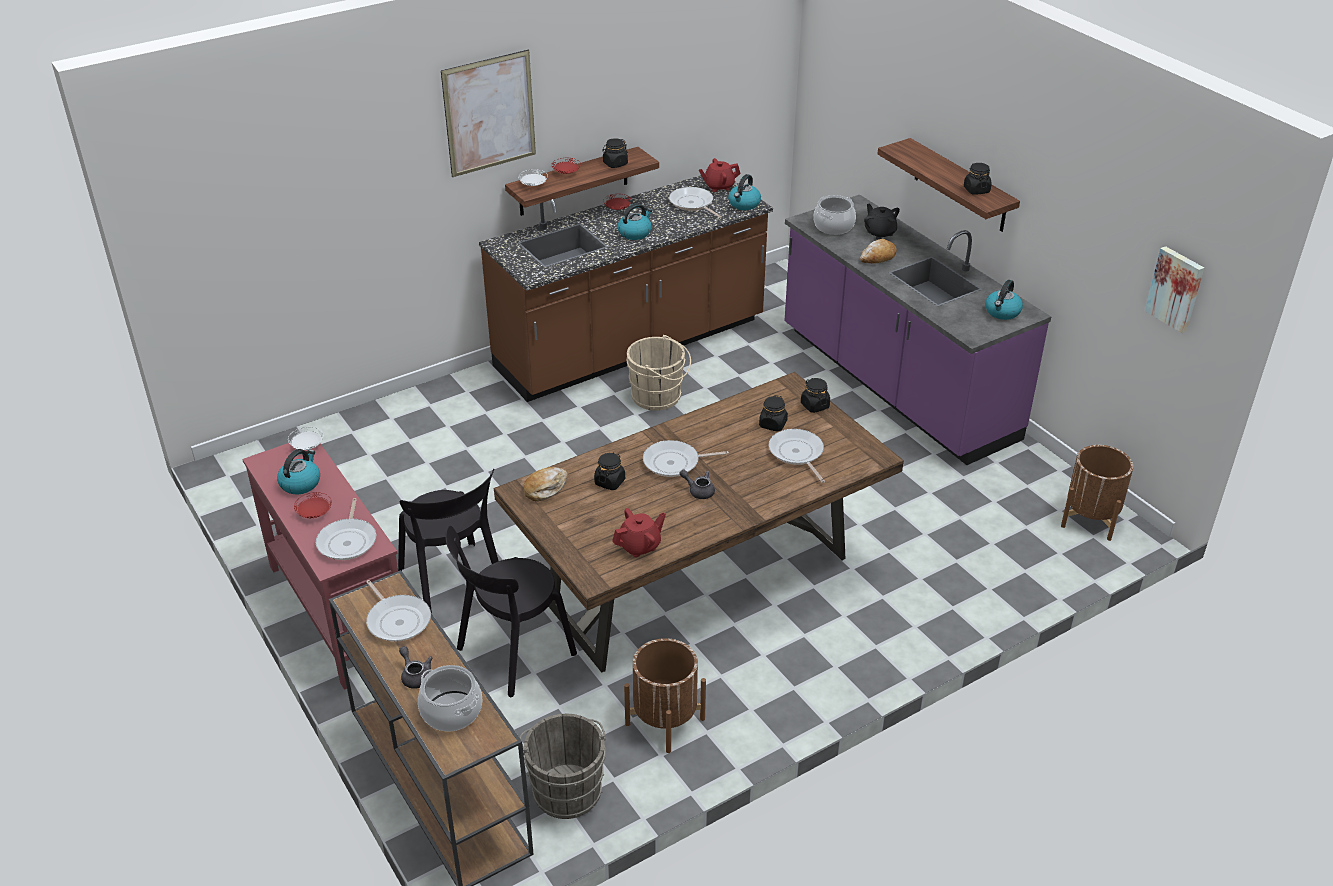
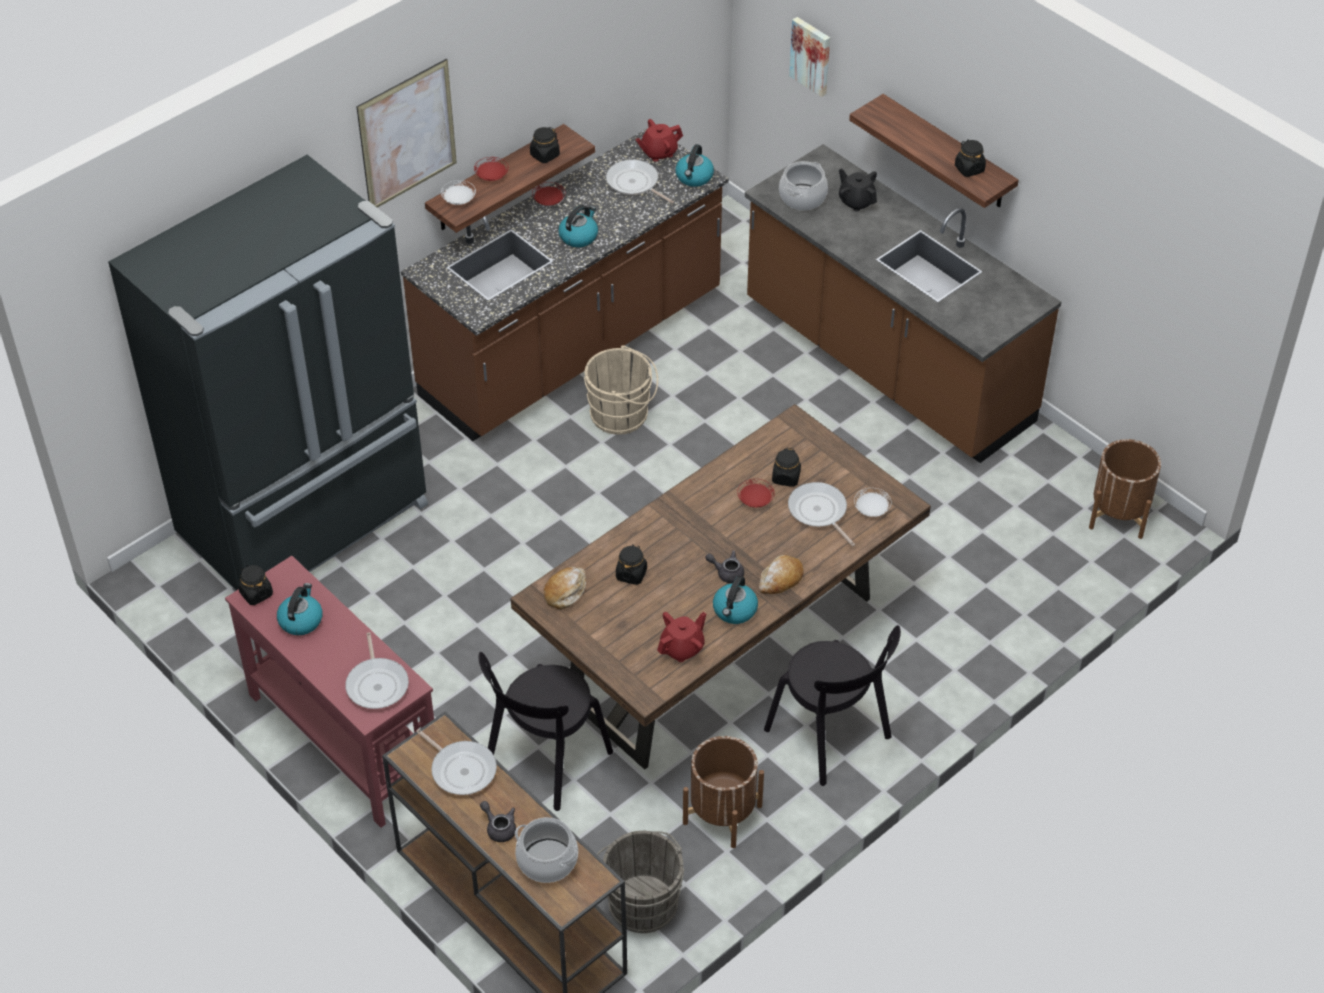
camera: 10 degrees left, 10 degrees up
white plate [288,427,323,450] -> white plate moved to [854,488,891,517]
red plate [294,492,332,518] -> red plate moved to [737,479,775,508]
black chair [398,469,498,613] -> black chair moved to [764,625,901,786]
frying pan [643,440,729,477] -> none
purple counter [785,195,1051,465] -> brown counter [745,144,1061,463]
black jar [801,378,830,413] -> black jar moved to [238,565,273,605]
bread [860,239,897,264] -> bread moved to [759,555,804,594]
kettle [985,280,1023,320] -> kettle moved to [713,576,758,624]
picture [1145,246,1204,333] -> picture moved to [789,17,830,97]
none -> black fridge [108,155,428,591]

